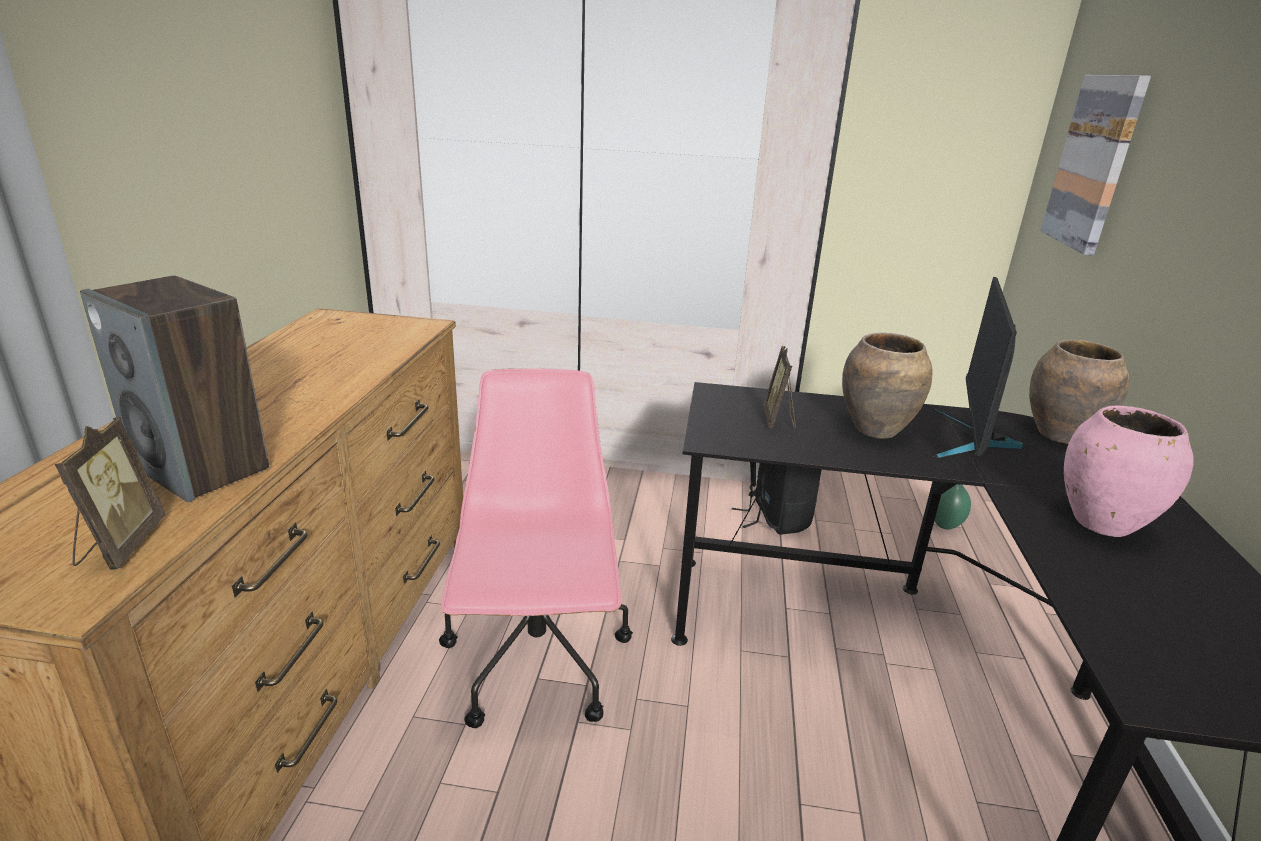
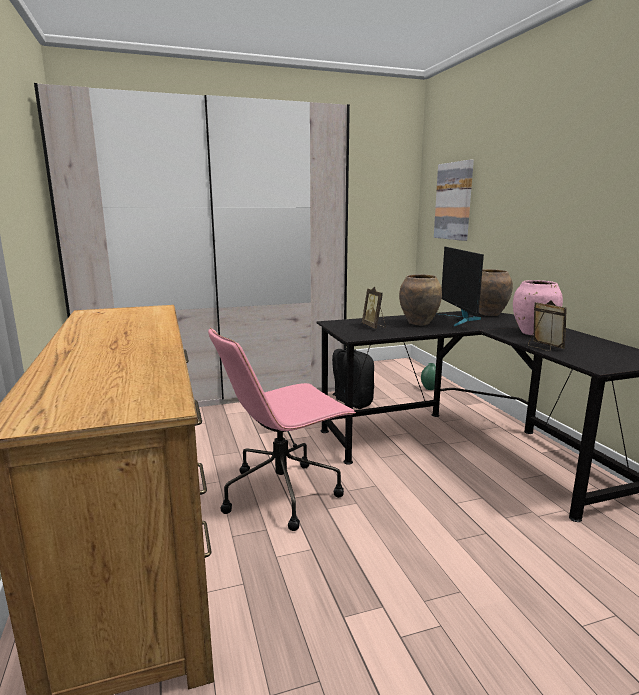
camera: 25 degrees left, 10 degrees down
picture frame [55,417,165,570] -> picture frame moved to [528,300,567,351]
speaker [80,276,269,502] -> none
pink office chair [439,368,633,728] -> pink office chair turned 90 degrees counterclockwise [208,327,356,531]

